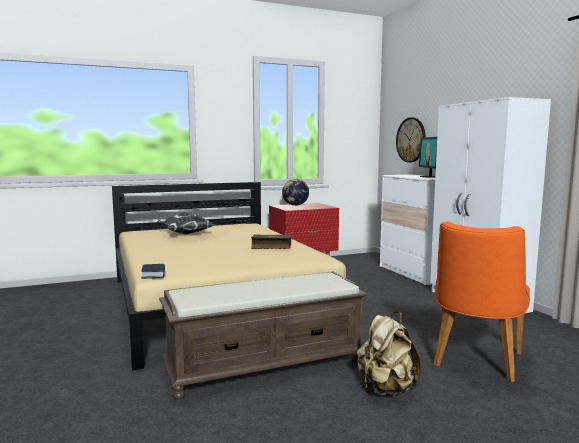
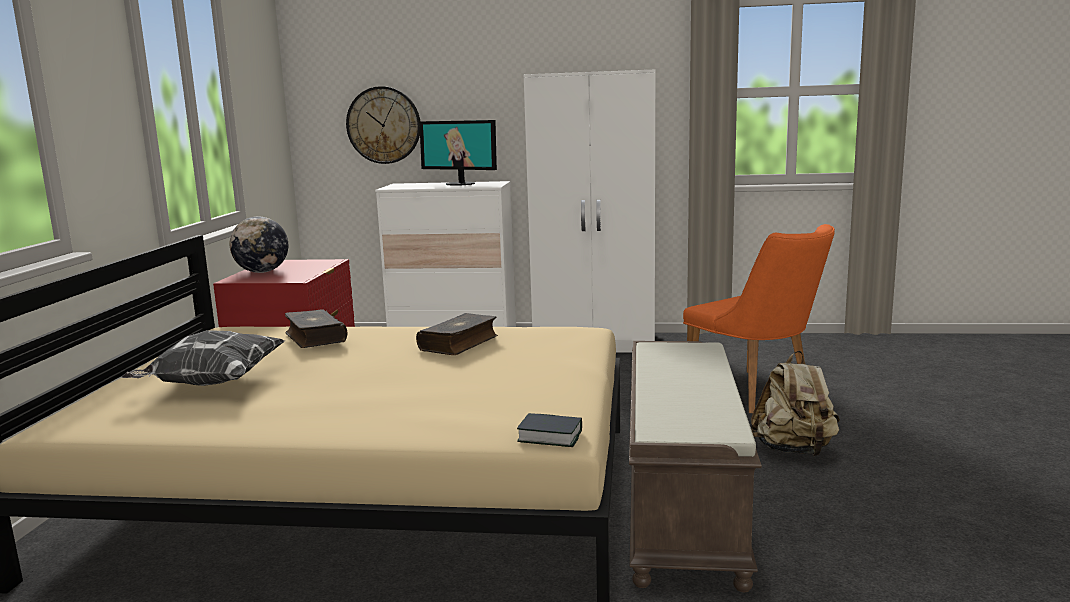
camera: 60 degrees left, 5 degrees up
none -> book [285,309,347,348]

